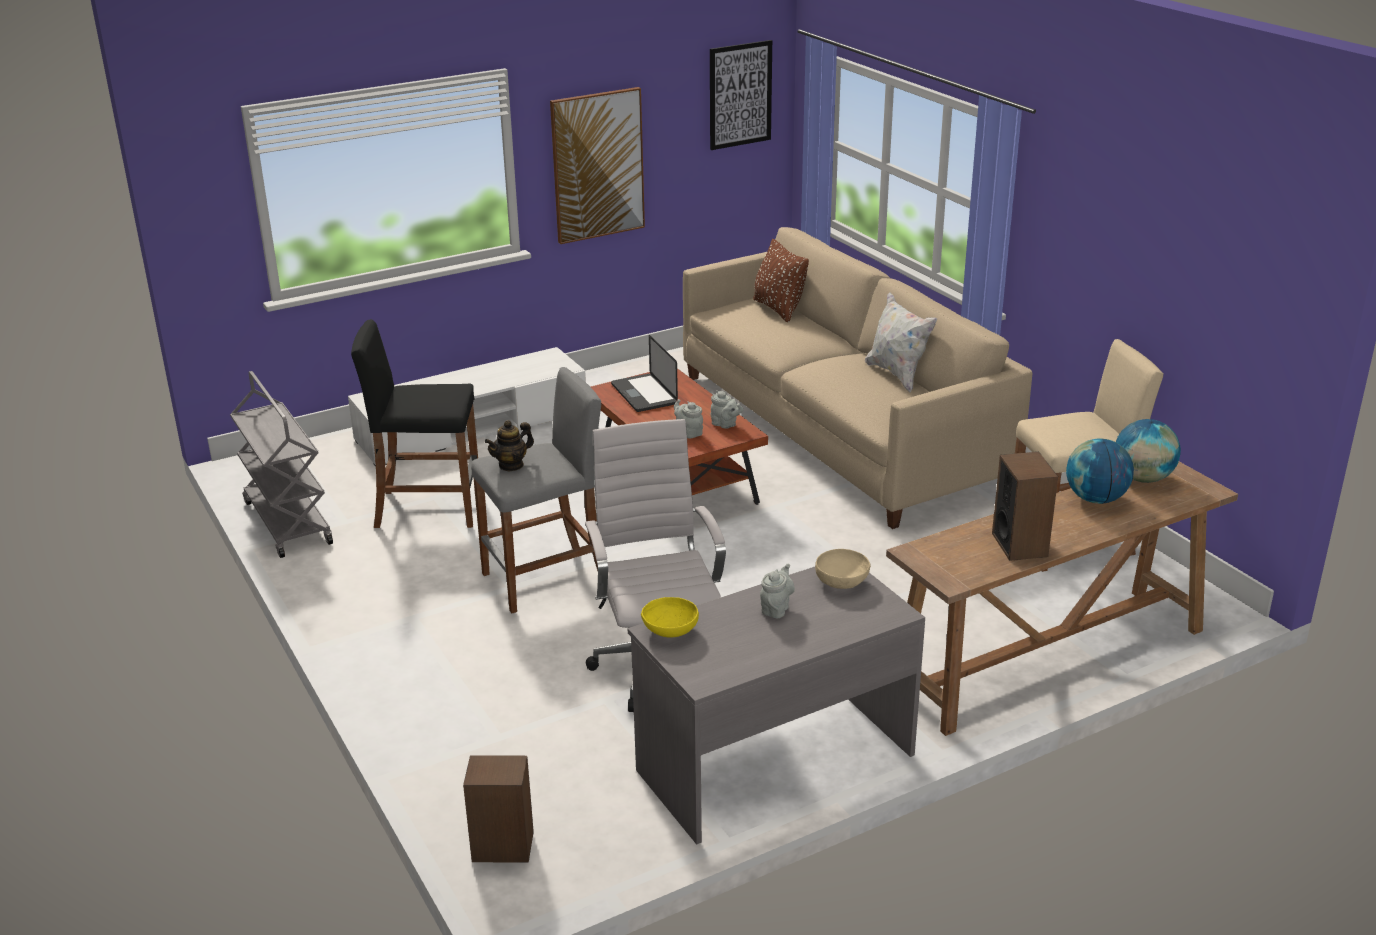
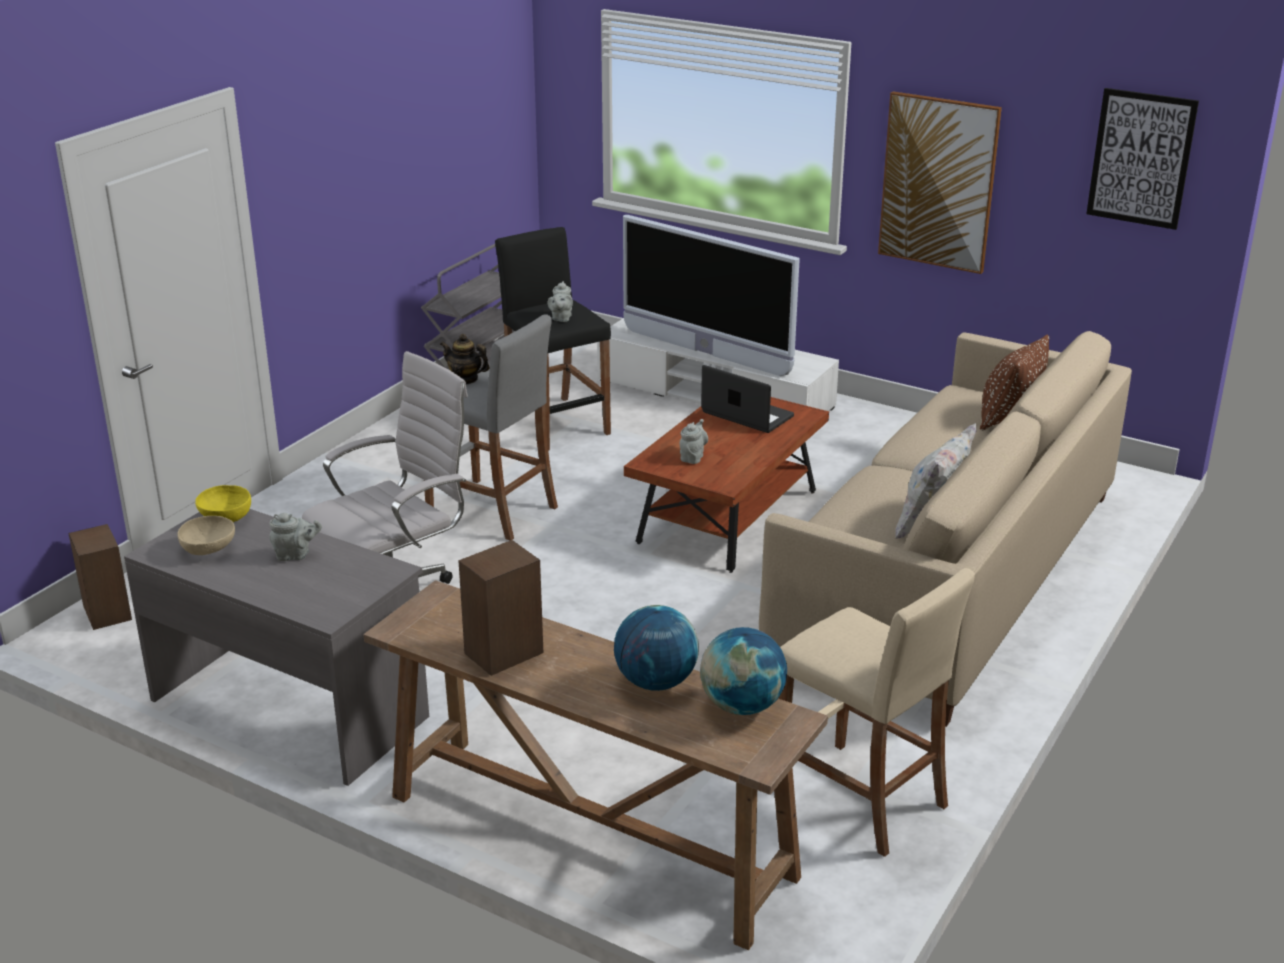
camera: 60 degrees right, 0 degrees up
laptop [611,335,678,412] -> laptop turned 90 degrees clockwise [701,365,794,433]
grey teapot [711,390,744,429] -> grey teapot moved to [548,281,573,322]
beige bowl [815,549,871,589] -> beige bowl moved to [177,516,235,555]
none -> television [623,215,800,376]

